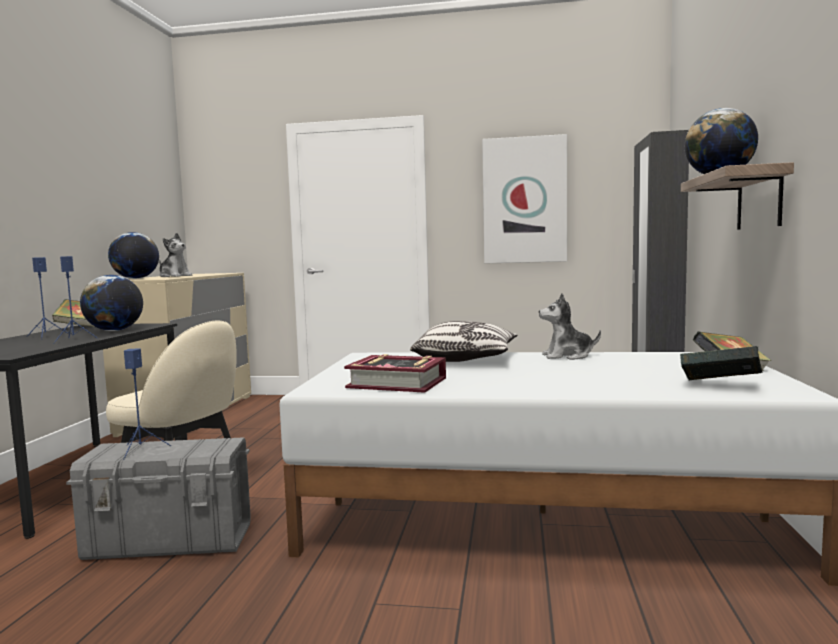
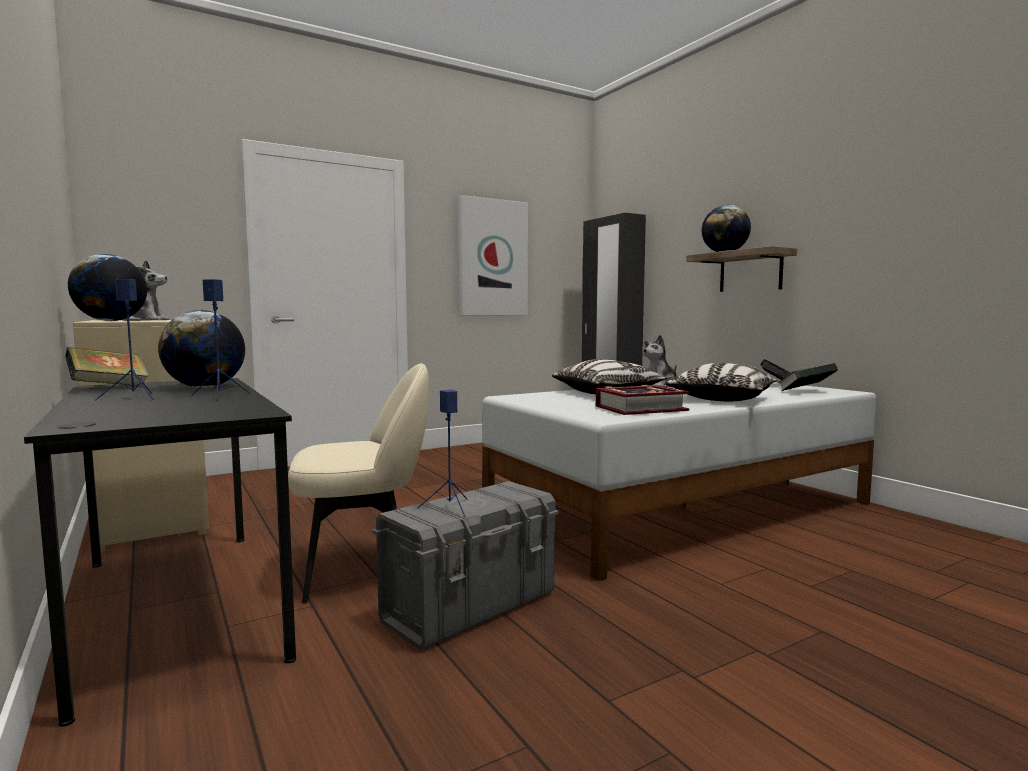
camera: 40 degrees left, 0 degrees up
none -> pillow [665,363,778,401]

